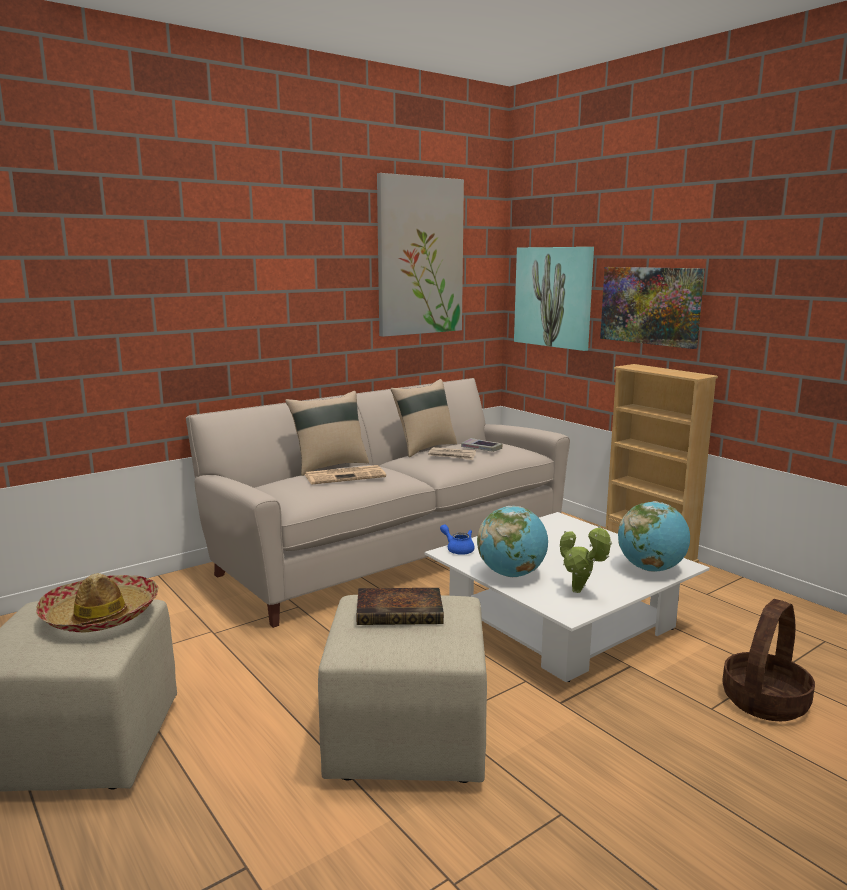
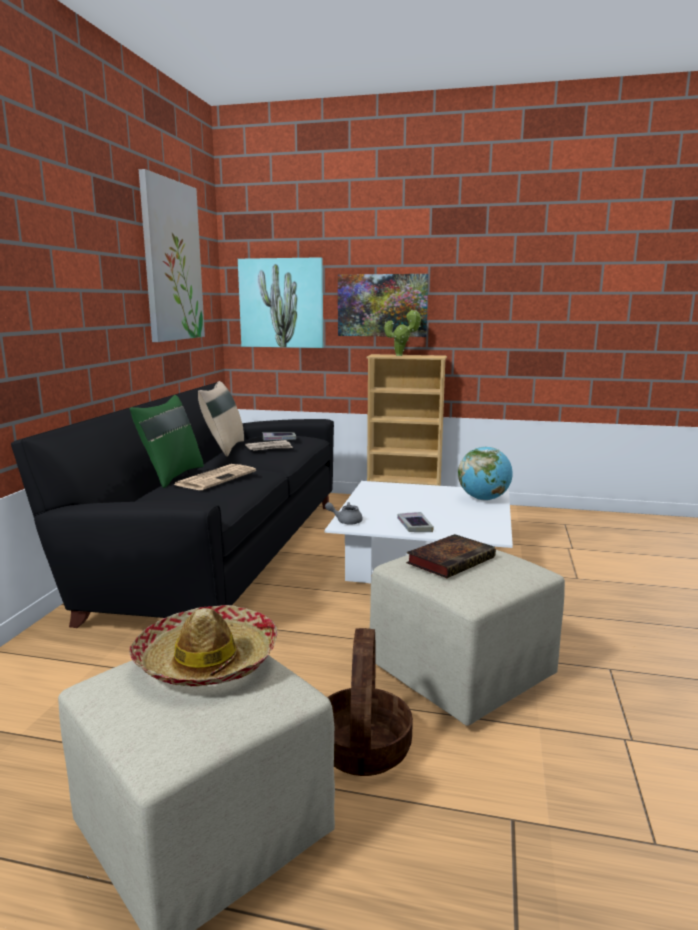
camera: 40 degrees left, 0 degrees up
beige sofa [186,378,570,628] -> black sofa [11,382,334,628]
beige pillow [285,391,369,476] -> green pillow [130,395,204,488]
blue teapot [440,524,475,555] -> grey teapot [325,502,363,525]
globe [477,506,548,577] -> book [397,512,434,532]
potted plant [560,526,612,593] -> potted plant moved to [384,310,422,356]
basket [722,599,815,721] -> basket moved to [327,628,413,776]

